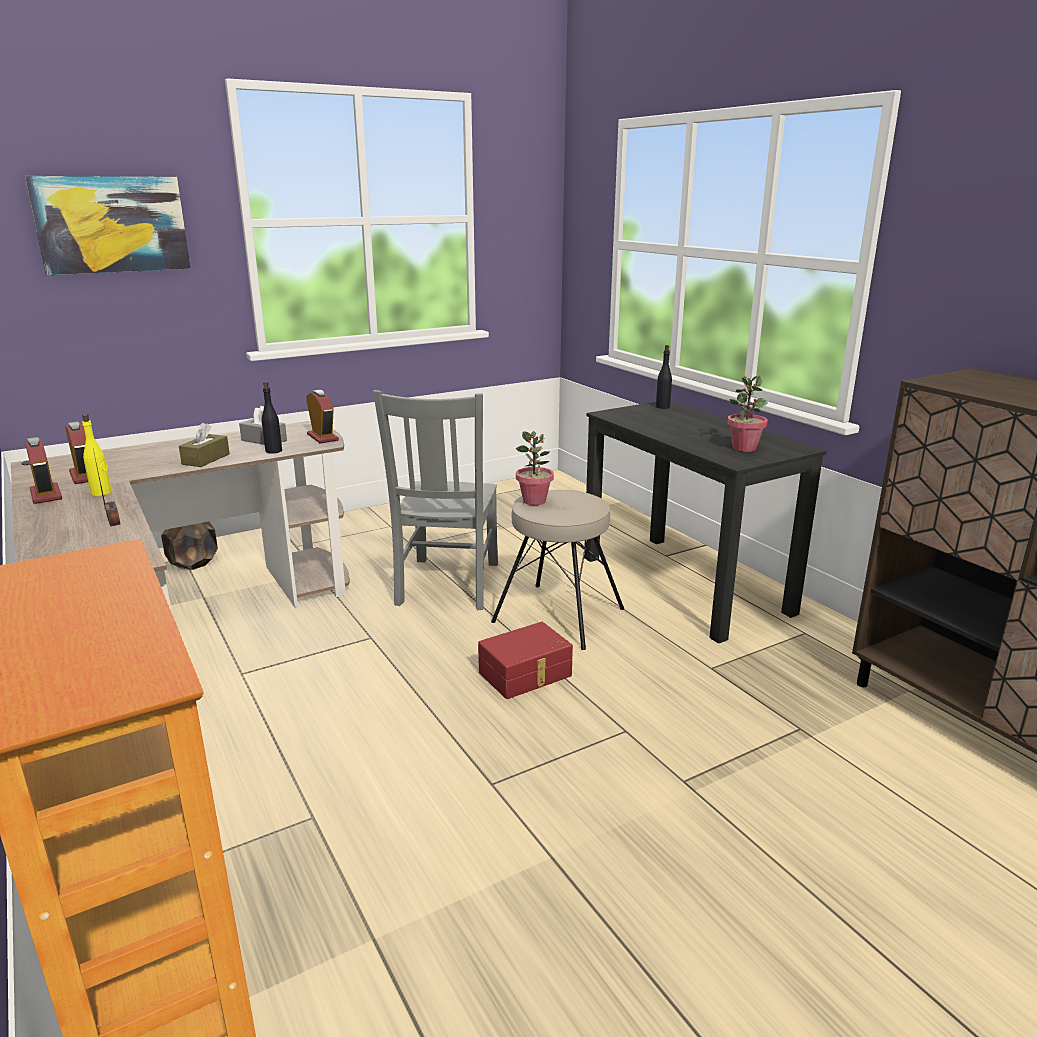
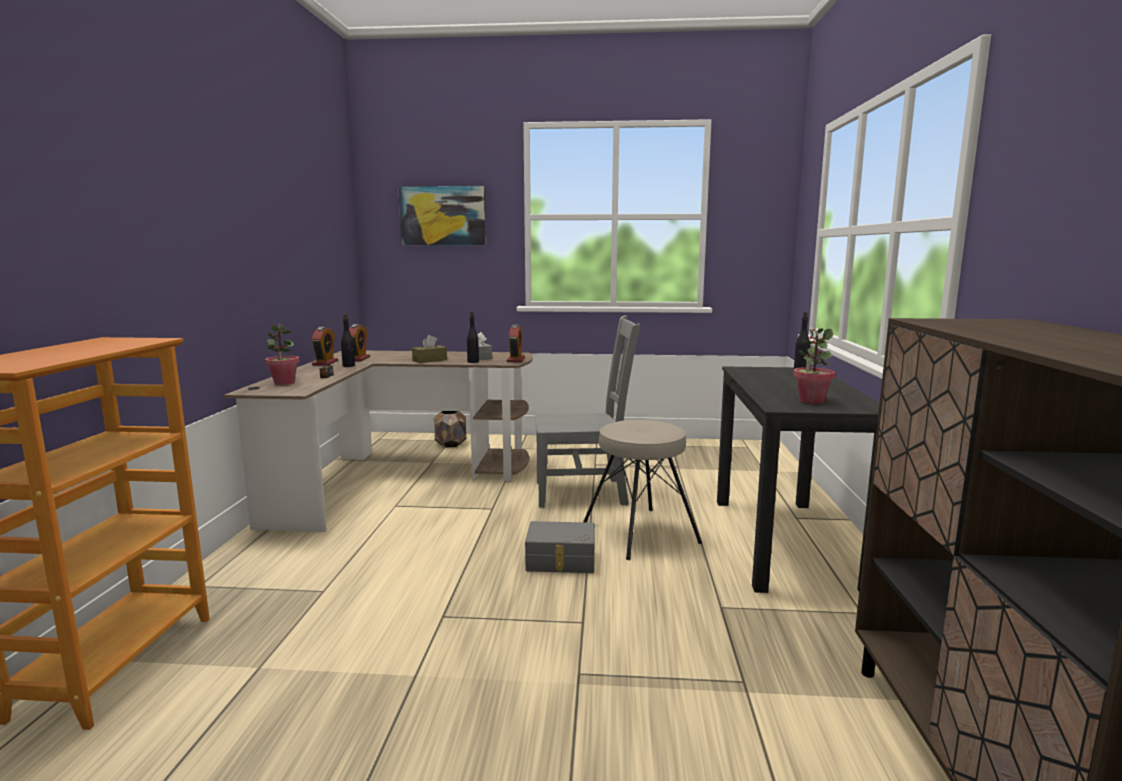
camera: 35 degrees right, 10 degrees down
yellow bottle [82,414,112,496] -> black bottle [341,314,355,367]
grey chair [373,390,498,610] -> grey chair turned 135 degrees counterclockwise [536,315,640,508]
red storage box [478,622,573,699] -> grey storage box [525,521,595,573]
potted plant [516,431,554,505] -> potted plant moved to [265,323,300,385]

